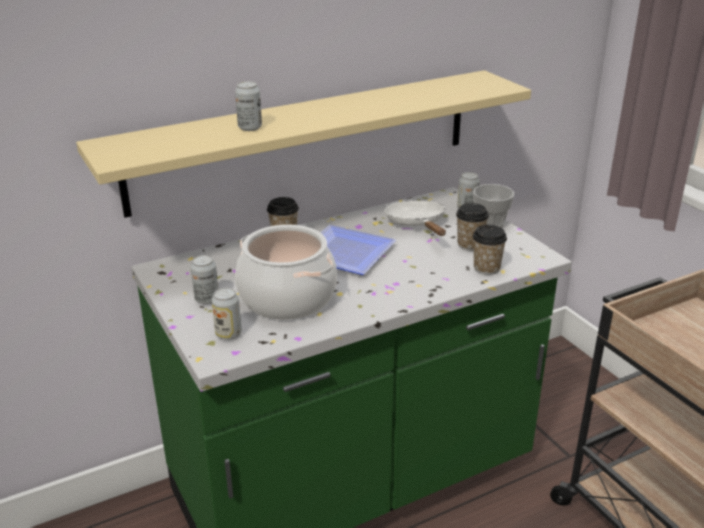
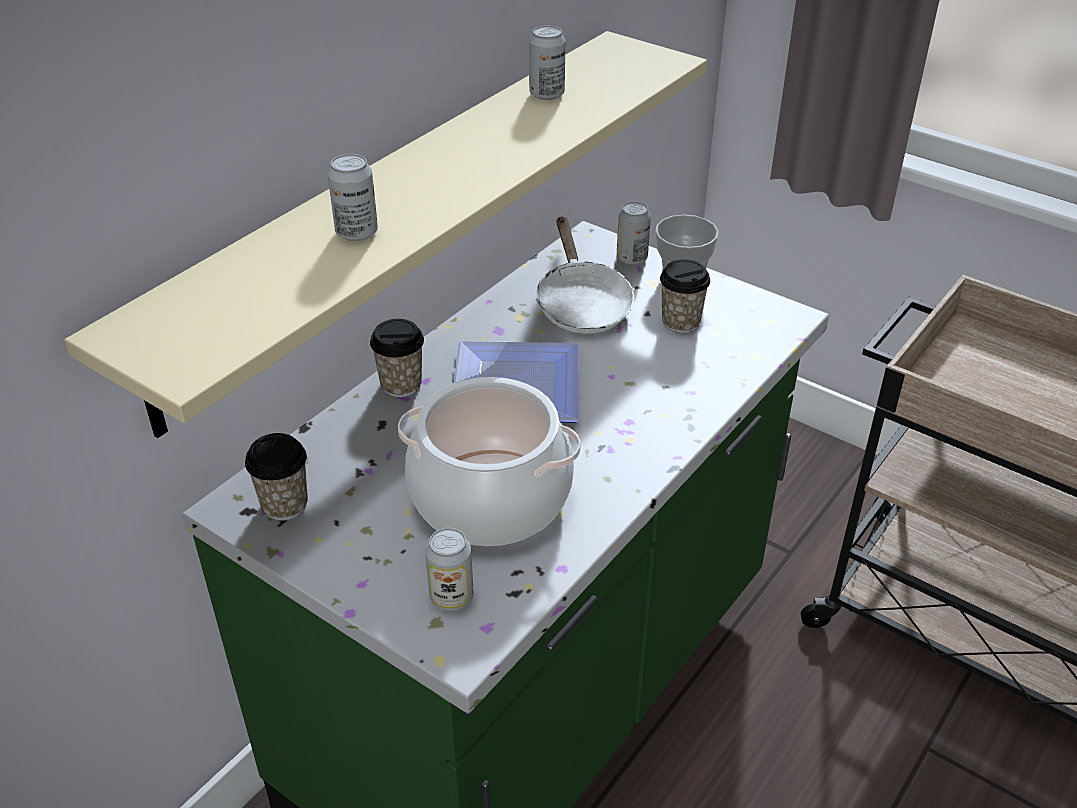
camera: 25 degrees left, 10 degrees up
can [190,255,218,304] -> can moved to [529,25,565,100]
white frying pan [385,200,446,236] -> white frying pan turned 150 degrees counterclockwise [536,216,634,333]
cup [472,224,507,275] -> cup moved to [245,433,308,520]

